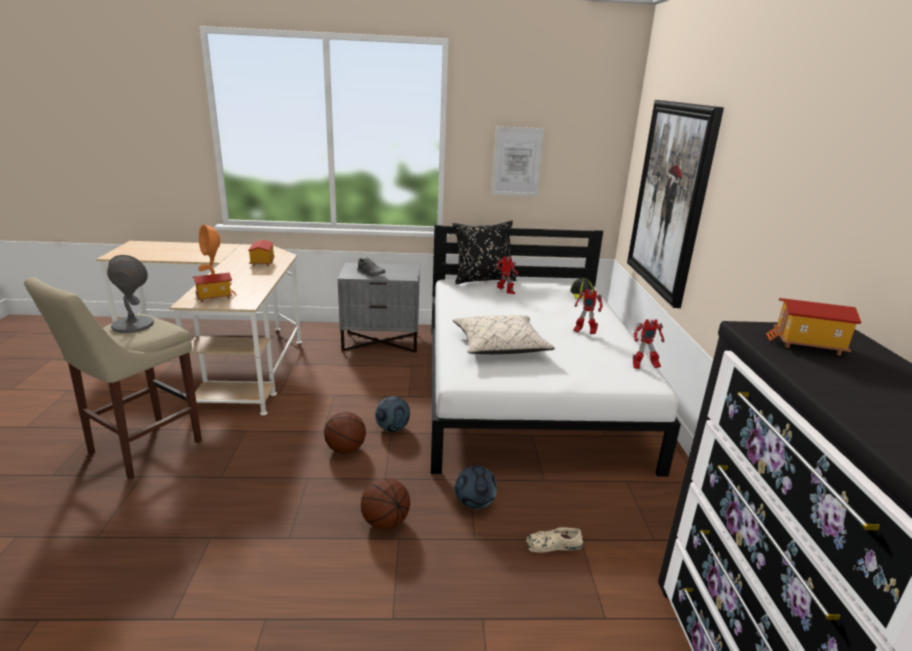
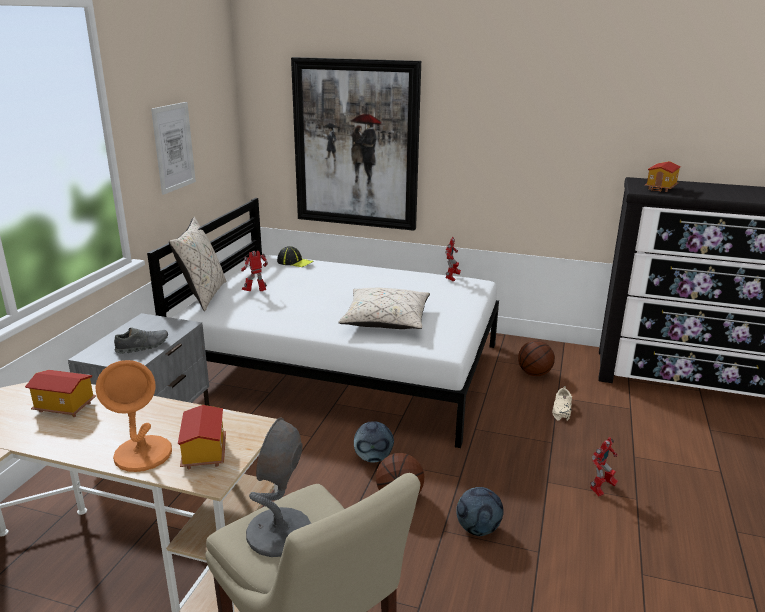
camera: 70 degrees left, 0 degrees up
basketball [361,478,410,530] -> basketball moved to [518,341,555,376]
black pillow [452,220,516,284] -> beige pillow [169,217,226,311]
football [455,465,497,509] -> football moved to [456,487,504,536]
toy robot [573,289,603,334] -> toy robot moved to [590,437,618,497]

